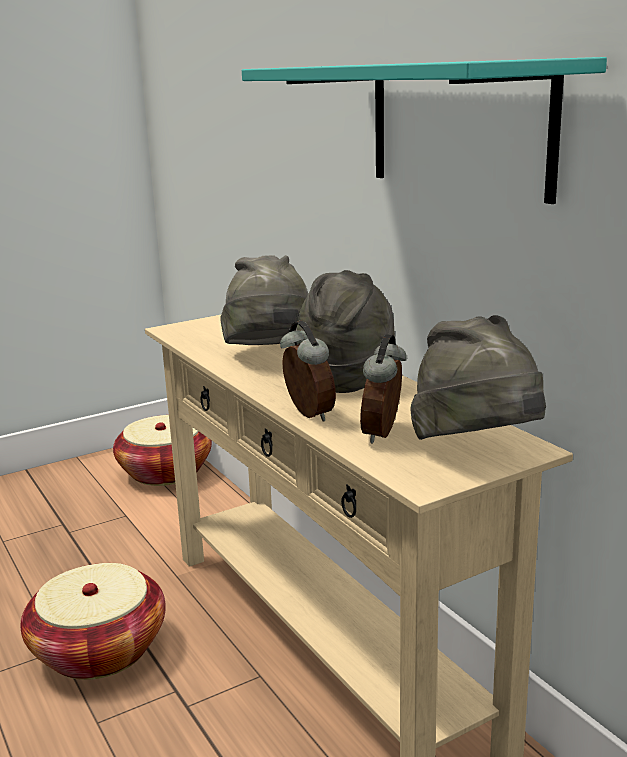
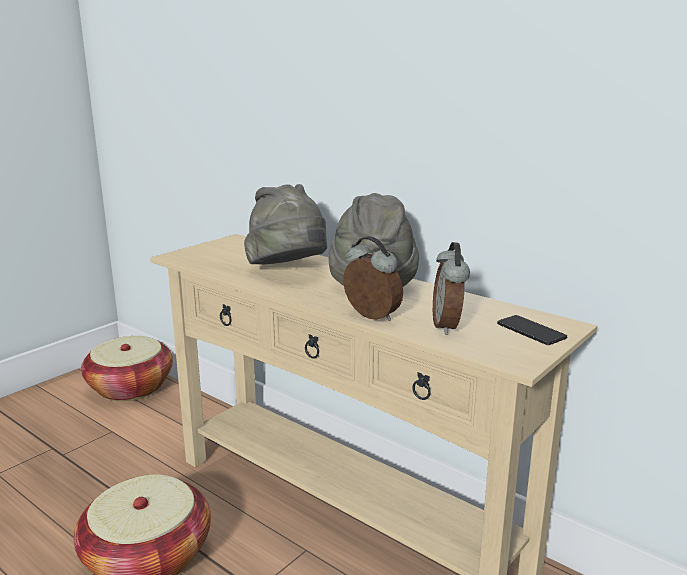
camera: 20 degrees left, 0 degrees up
turquoise shelf [242,57,607,204] -> none
grey hat [410,315,546,440] -> phone [497,315,567,345]

